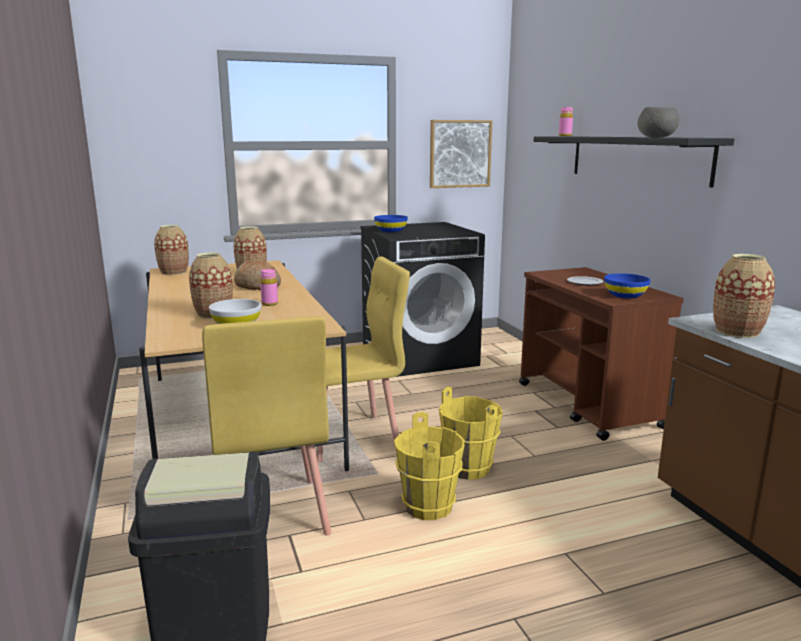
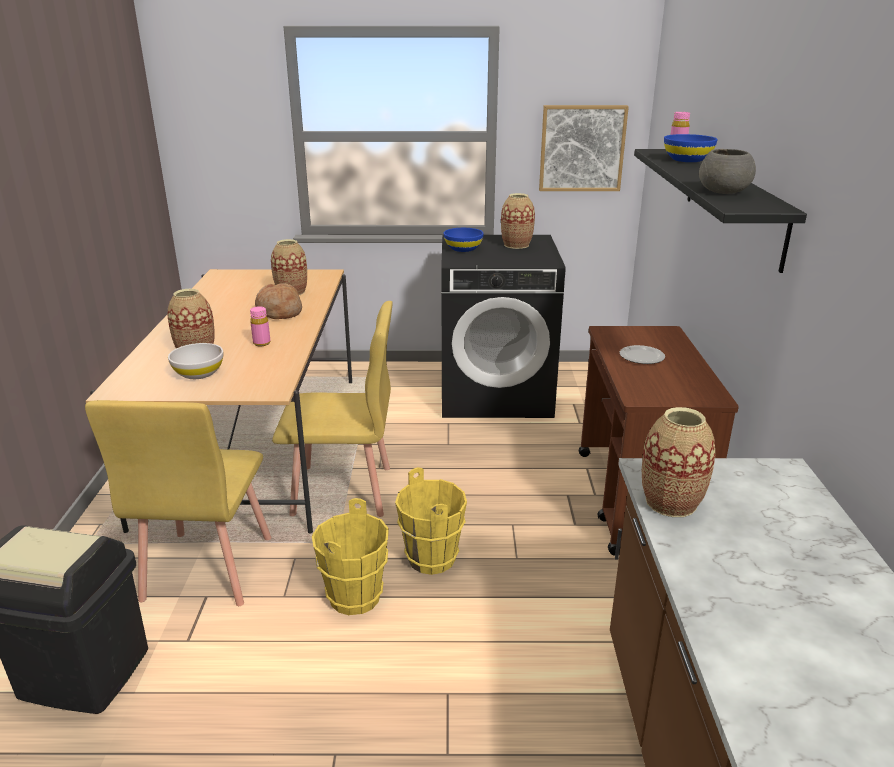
camera: 20 degrees right, 10 degrees up
vase [154,225,189,275] -> vase moved to [501,193,535,249]
blue bowl [604,273,650,299] -> blue bowl moved to [664,134,717,162]

